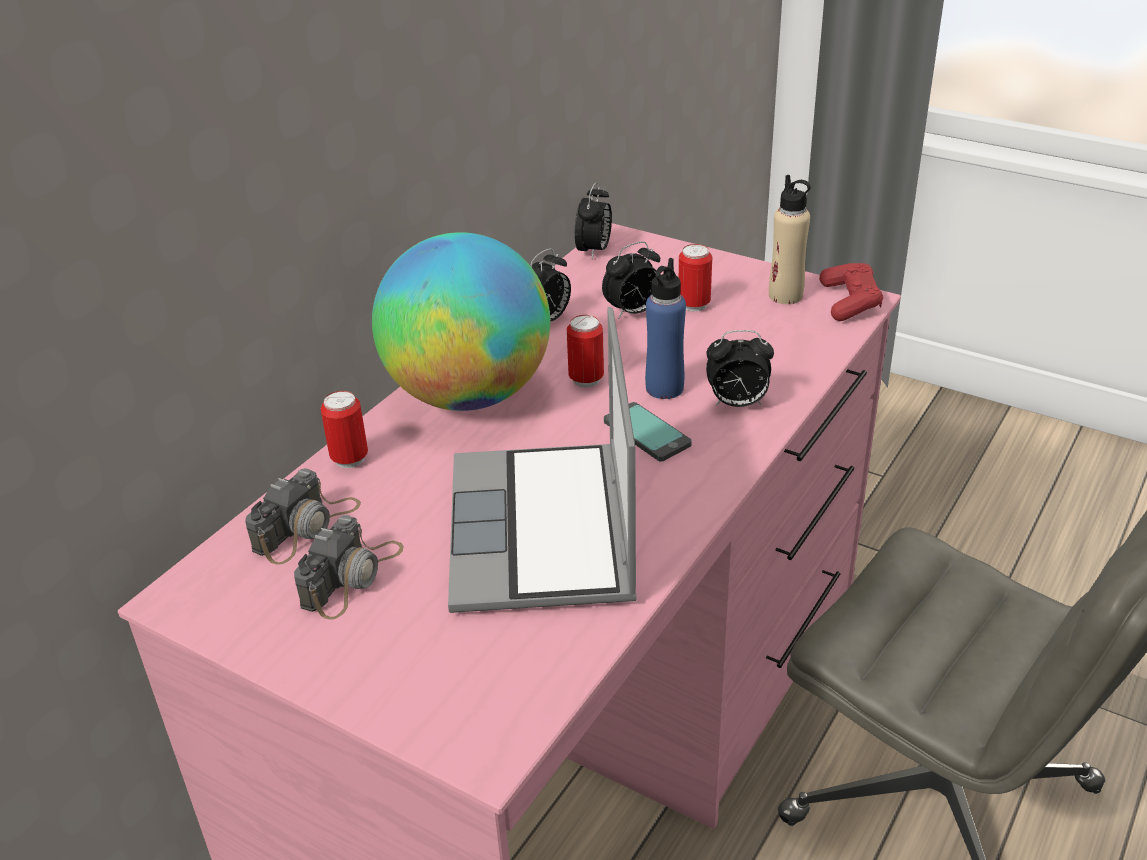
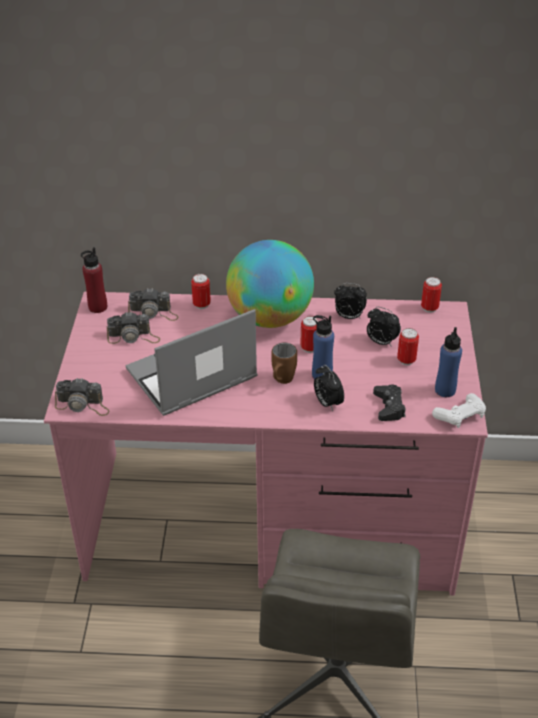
camera: 60 degrees right, 5 degrees up
alarm clock [575,182,612,260] -> can [421,277,442,313]
phone [604,402,692,462] -> brown mug [272,343,297,384]
beige bottle [769,175,811,304] -> blue bottle [435,327,462,397]
red game controller [819,263,883,321] -> white game controller [432,393,486,428]
none -> camera [55,378,110,416]
none -> red bottle [81,247,107,313]
none -> black game controller [373,385,406,421]

